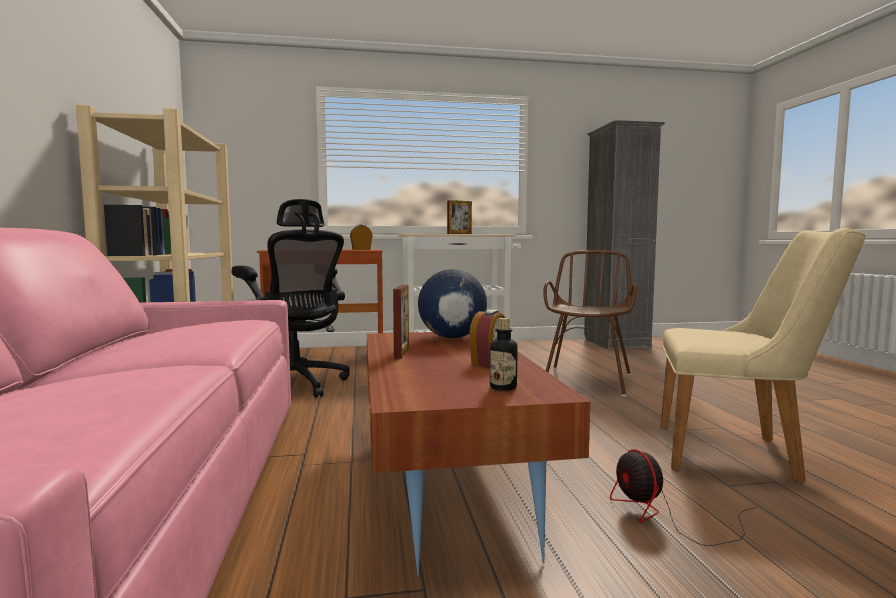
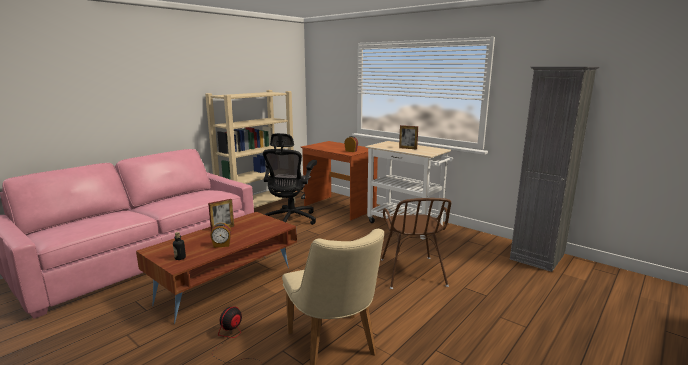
camera: 50 degrees right, 10 degrees up
globe [418,269,487,338] -> none
brown chair [543,250,637,397] -> brown chair turned 105 degrees clockwise [381,198,451,289]

